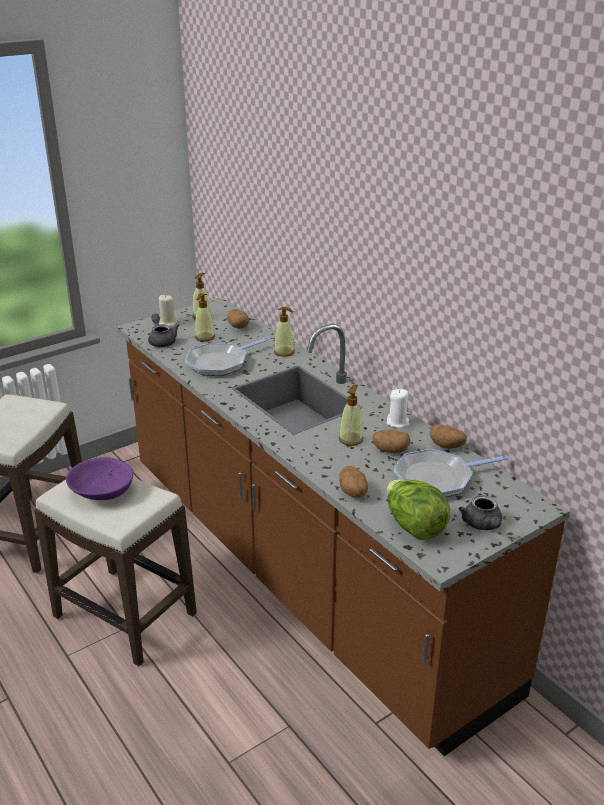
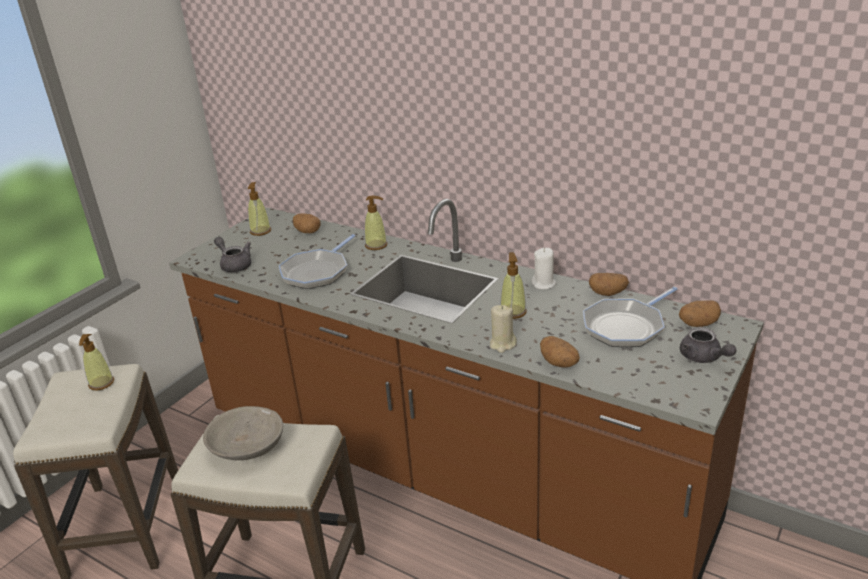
camera: 20 degrees left, 0 degrees up
purple bowl [66,457,133,500] -> grey bowl [203,406,283,460]
beige candle [159,295,177,327] -> beige candle moved to [490,305,517,353]
soap dispenser [195,293,215,341] -> soap dispenser moved to [79,334,114,390]
potato [372,430,410,453] -> potato moved to [679,300,721,327]
lettuce [387,479,450,540] -> none

